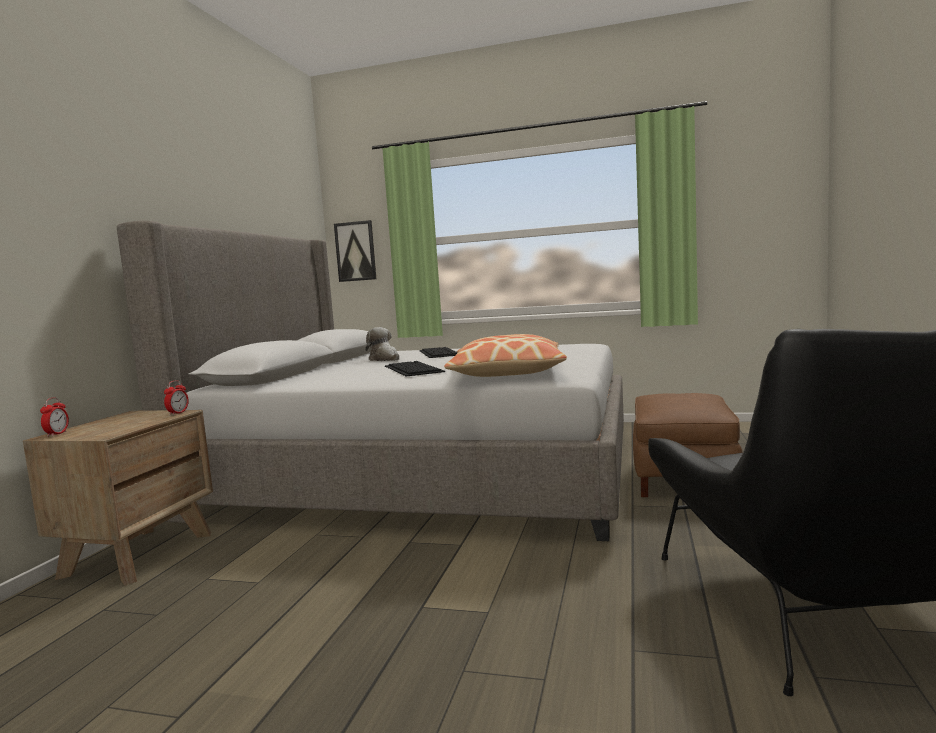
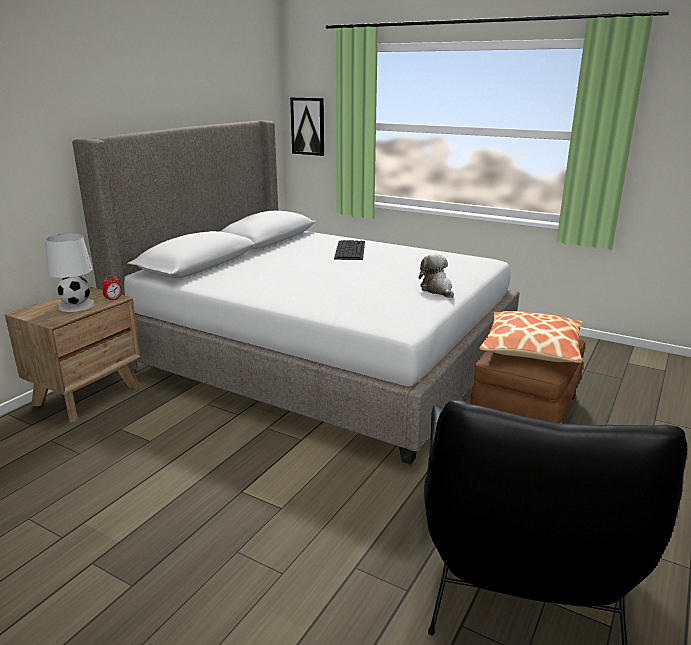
camera: 15 degrees right, 15 degrees up
alarm clock [40,398,69,437] -> none
plush toy [365,327,399,361] -> plush toy moved to [419,254,454,298]
keyboard [385,361,445,377] -> none
pillow [444,334,567,377] -> pillow moved to [479,311,583,363]
none -> white table lamp [45,233,95,312]

